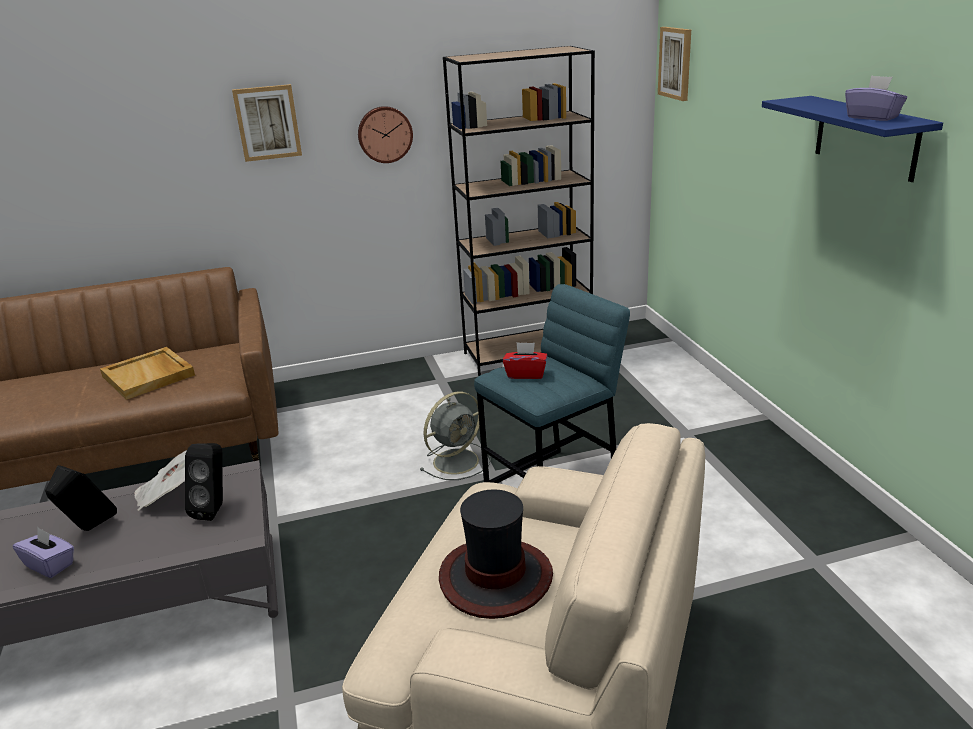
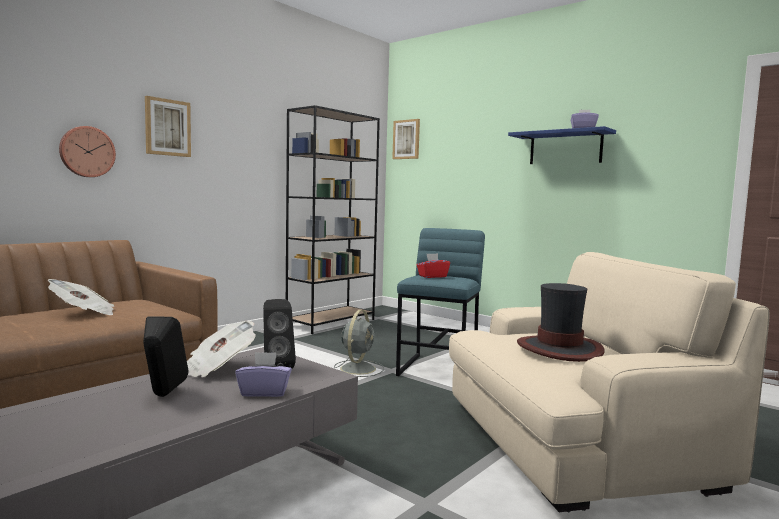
camera: 35 degrees left, 20 degrees down
purple tissue box [13,526,74,578] -> purple tissue box moved to [235,352,292,397]
beige tray [100,347,195,400] -> newspaper [48,279,114,315]
wall clock [358,106,413,163] -> wall clock moved to [59,126,116,177]

